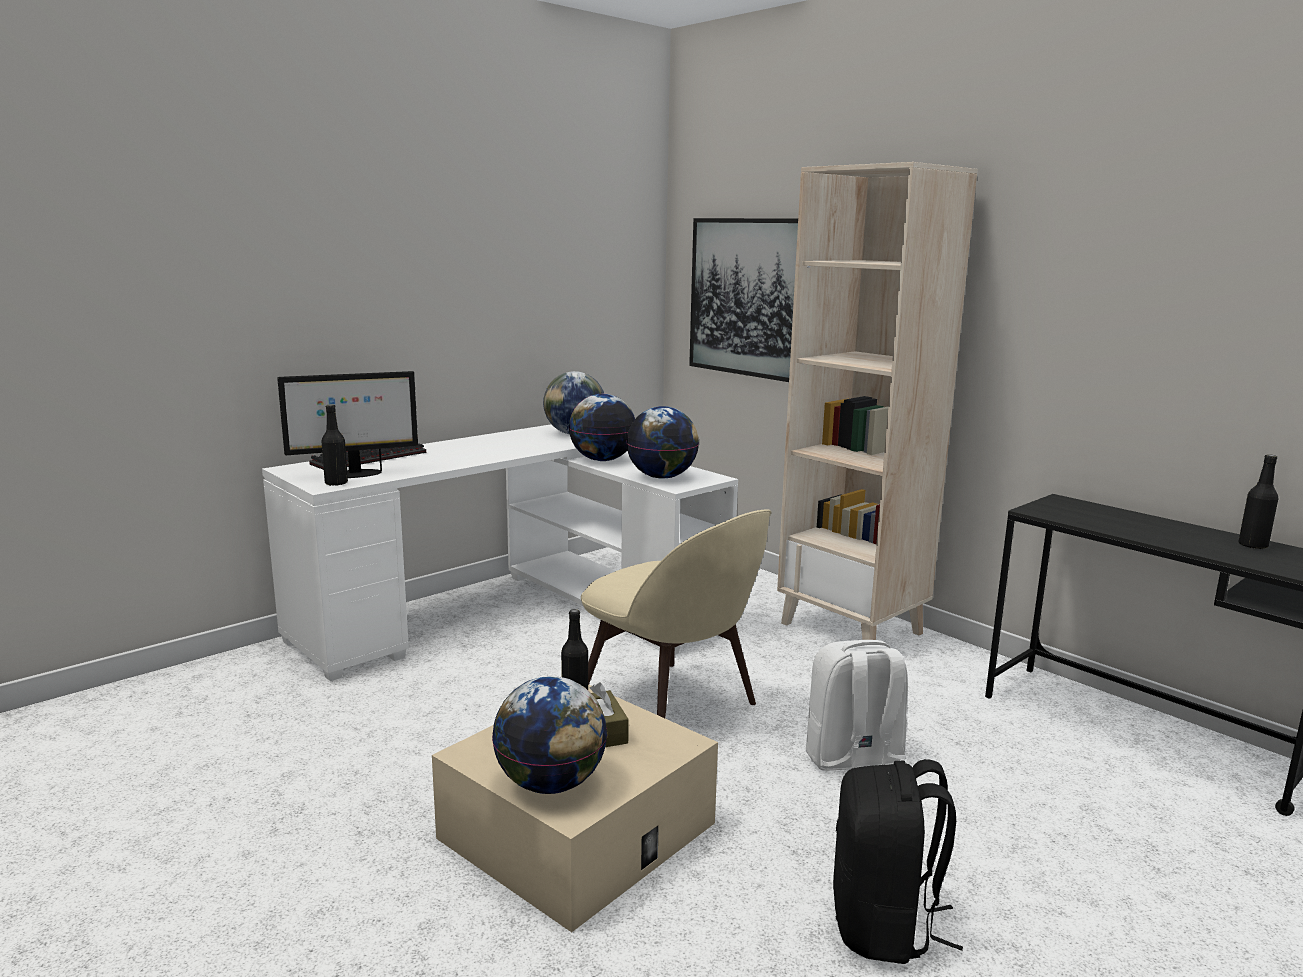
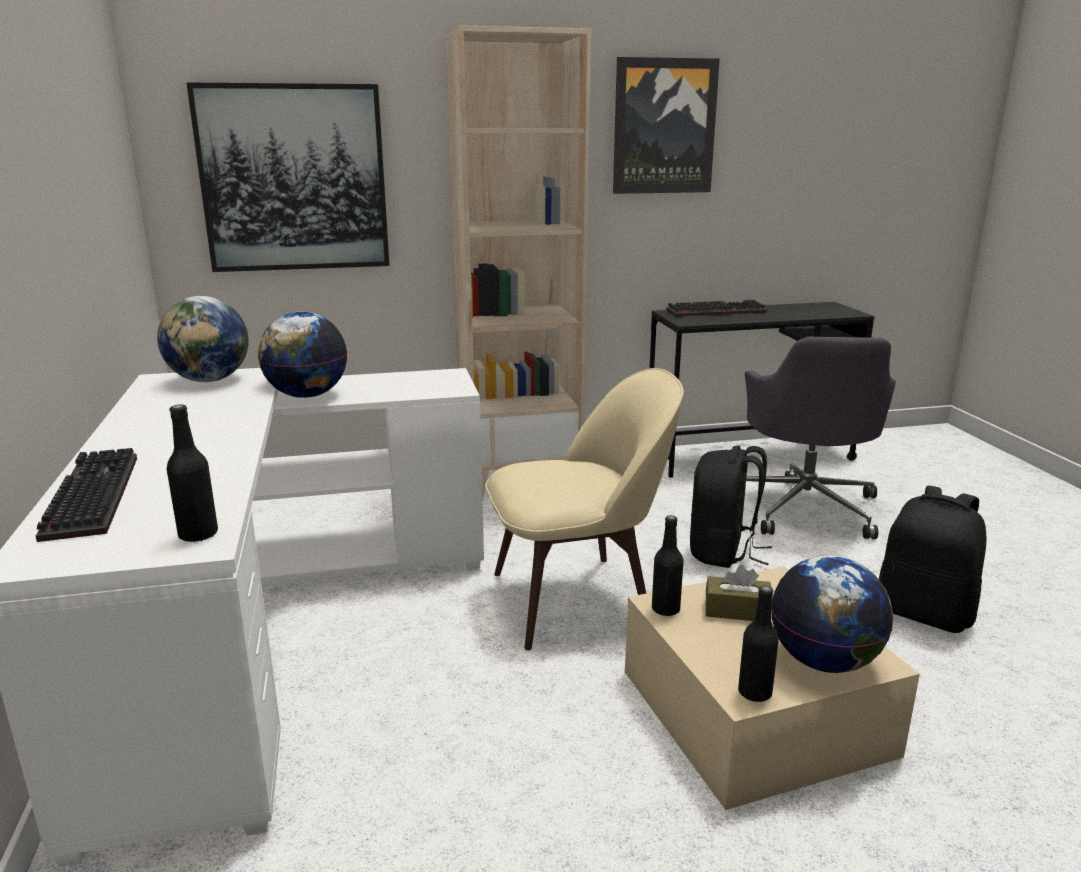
camera: 60 degrees left, 5 degrees up
monitor [277,371,418,478] -> none
globe [626,406,699,479] -> none
white backpack [806,640,908,771] -> black backpack [690,446,772,568]
black bottle [1238,454,1278,549] -> black bottle moved to [738,586,779,702]
none -> picture [613,57,720,194]
none -> keyboard [666,300,767,317]
none -> grey office chair [745,337,896,539]

